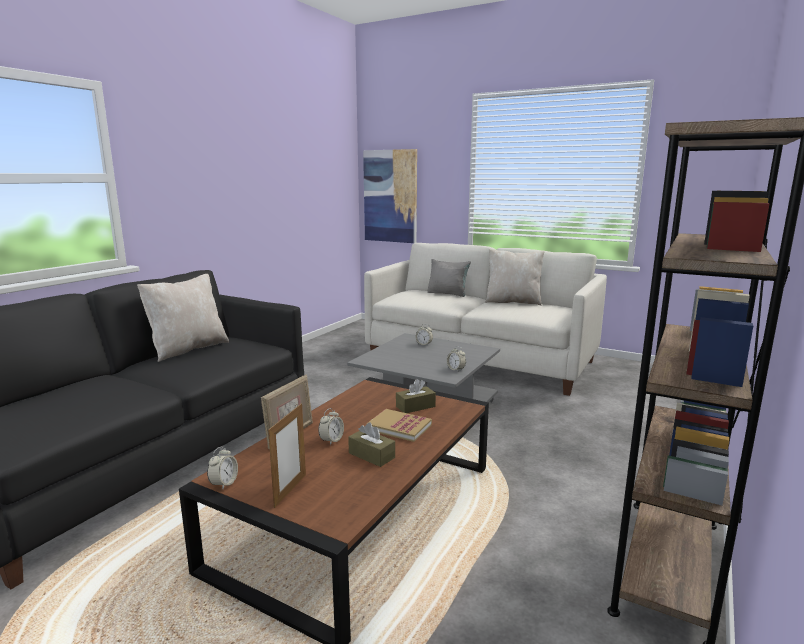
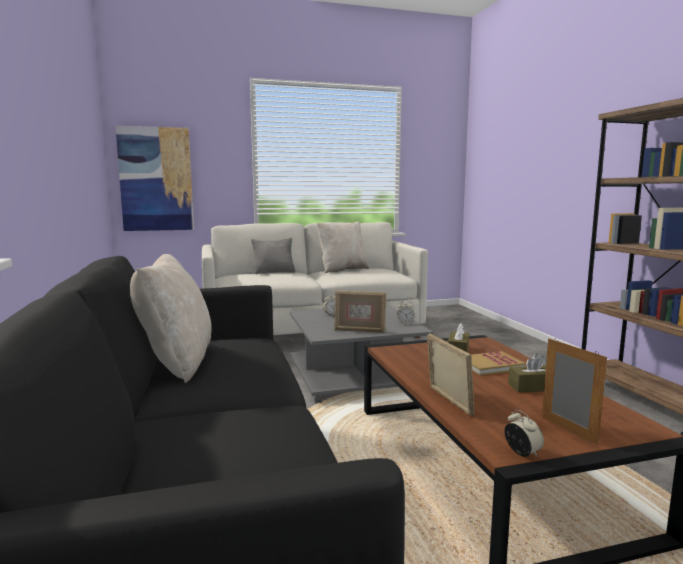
camera: 45 degrees left, 5 degrees down
alarm clock [318,408,344,445] -> none
none -> picture frame [334,290,386,333]

